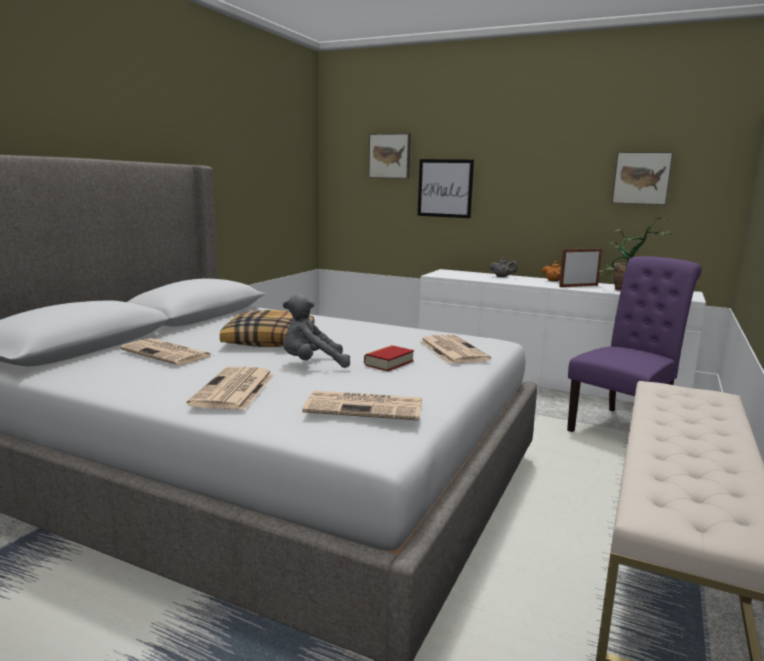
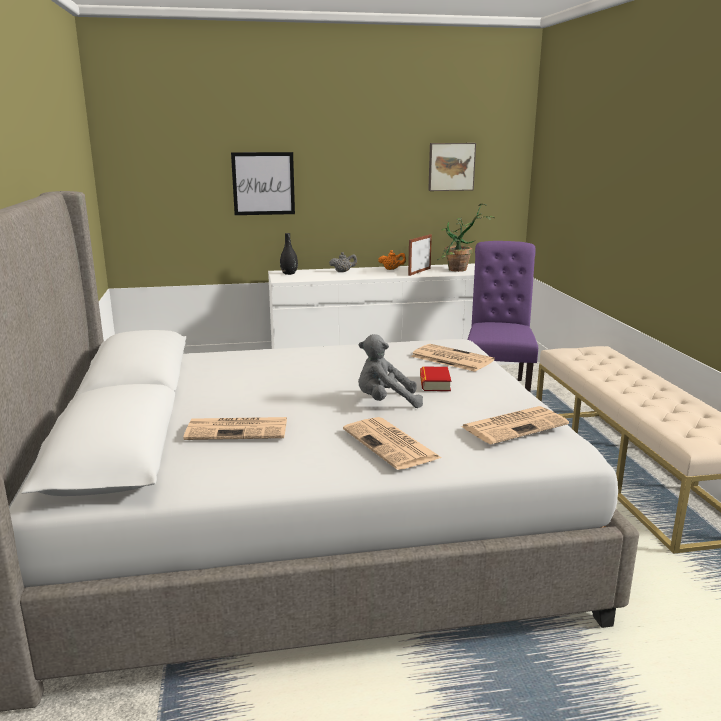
camera: 35 degrees left, 5 degrees up
pillow [220,310,314,347] -> none
grey plush toy [283,293,350,368] -> grey plush toy turned 45 degrees clockwise [358,334,423,408]
picture [368,133,411,179] -> none
none -> black vase [280,233,298,275]

